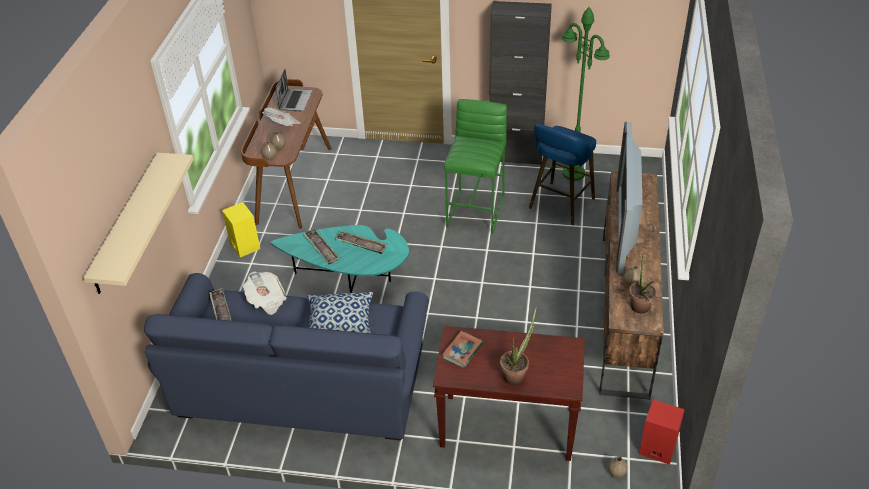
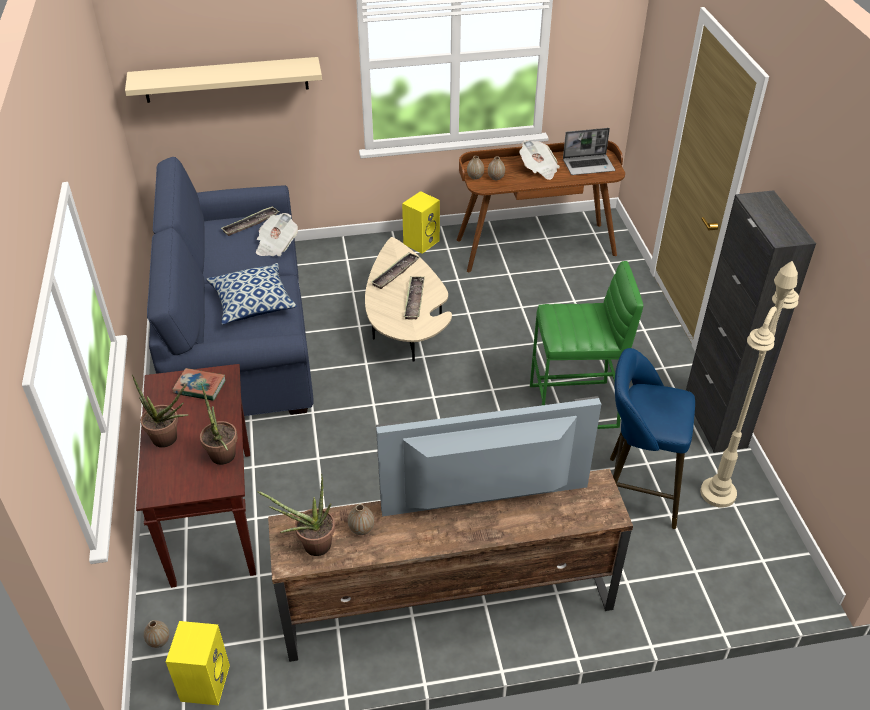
camera: 70 degrees right, 0 degrees up
turquoise coffee table [271,225,409,293] -> beige coffee table [365,237,452,362]
green floor lamp [562,7,610,181] -> beige floor lamp [700,261,799,508]
red speaker [639,399,685,465] -> yellow speaker [166,621,230,705]
none -> potted plant [200,383,237,465]

